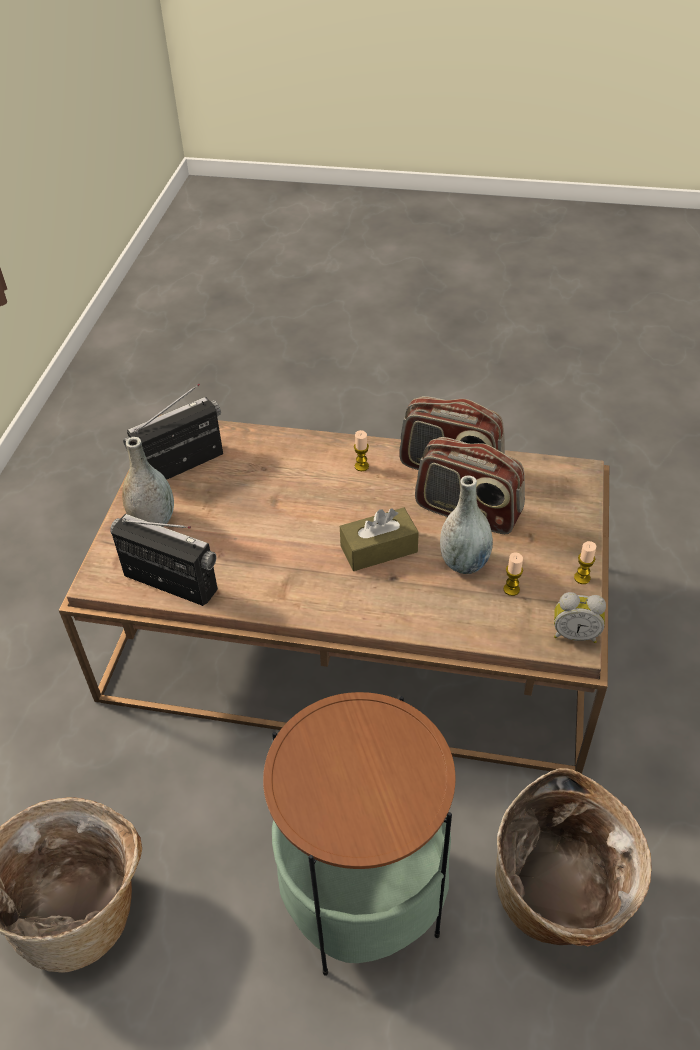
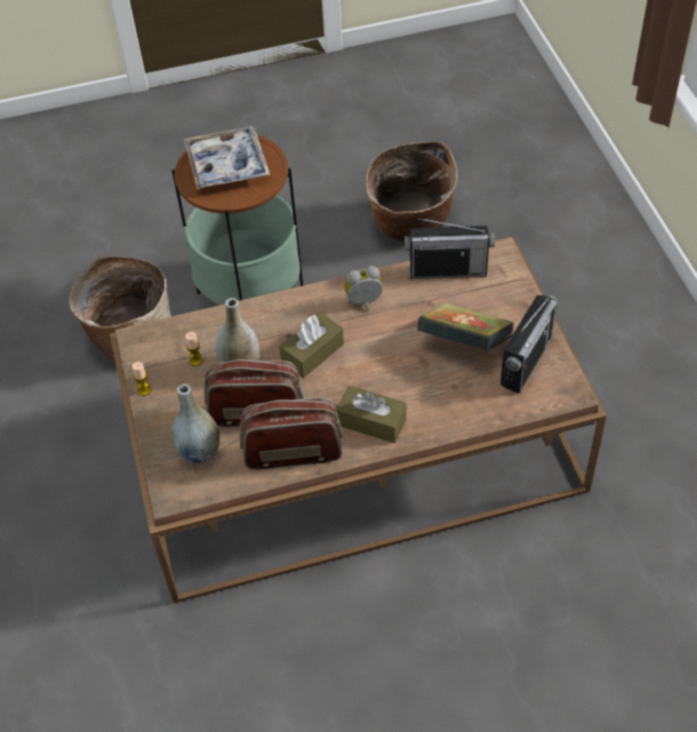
camera: 155 degrees right, 5 degrees up
grey vase [122,437,174,527] -> grey vase moved to [172,384,220,464]
candle [354,430,369,471] -> brown tissue box [337,386,407,443]
alarm clock [554,592,606,643] -> alarm clock moved to [344,266,383,311]
none -> tray [184,126,270,190]
none -> book [417,302,514,351]

